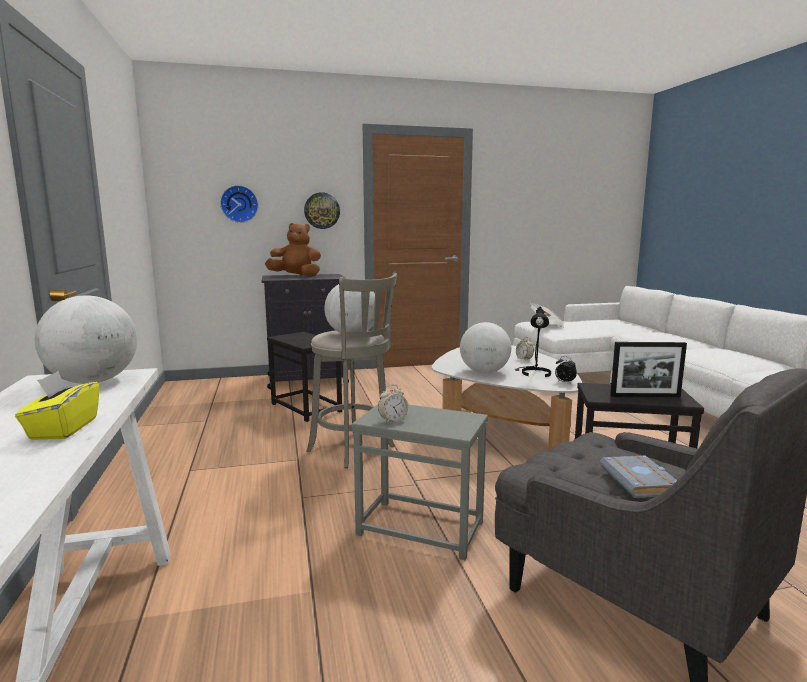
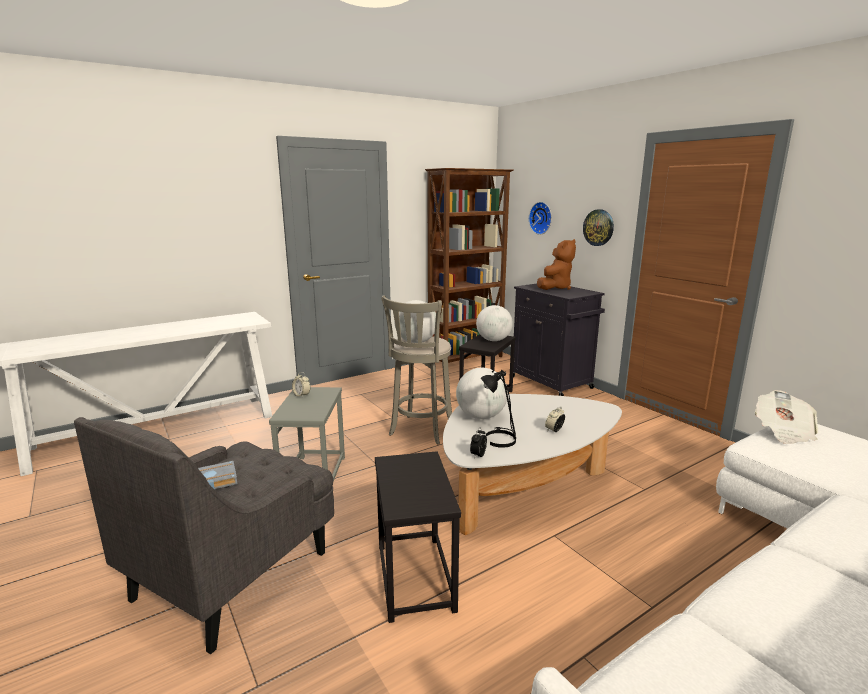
camera: 70 degrees right, 5 degrees up
yellow tissue box [15,371,99,440] -> none
globe [35,296,137,384] -> globe moved to [476,305,513,341]
brown plush toy [265,223,321,277] -> brown plush toy turned 45 degrees clockwise [537,239,576,290]
picture frame [610,342,687,397] -> none
none -> brown bookcase [425,168,514,363]

